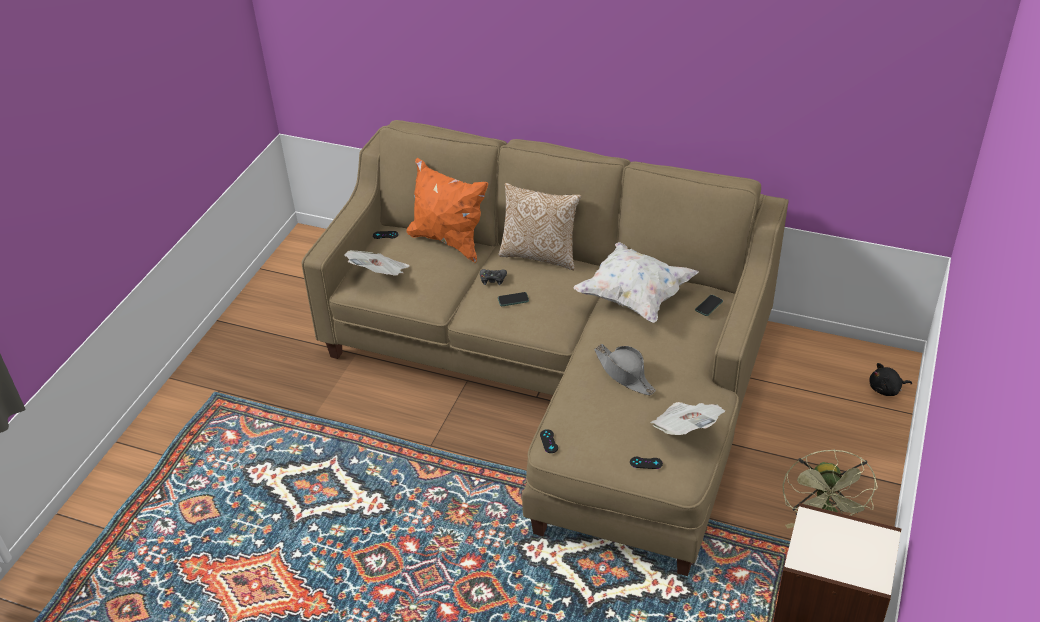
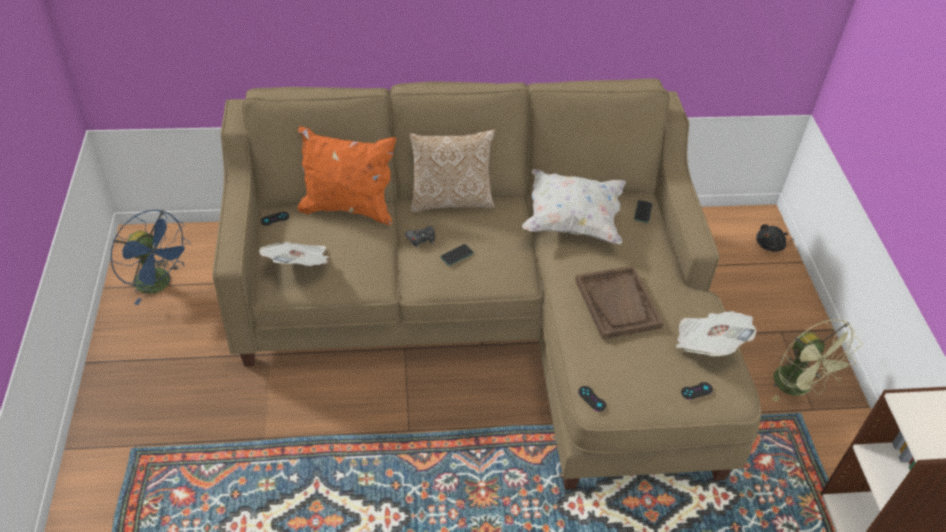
camera: 30 degrees left, 5 degrees up
grey hat [594,344,656,395] -> brown tray [575,266,663,339]
none -> blue fan [110,209,191,305]

